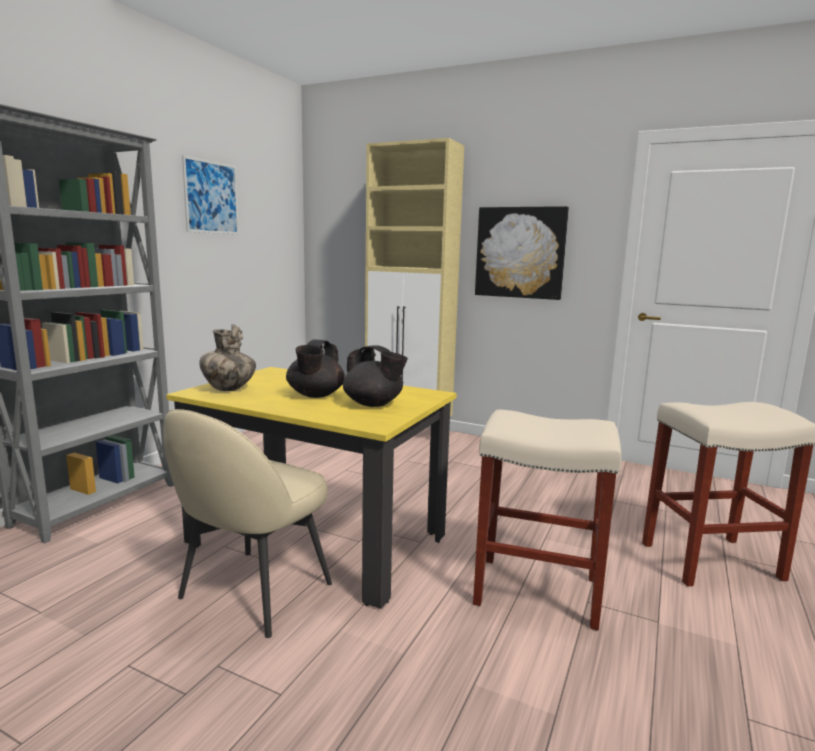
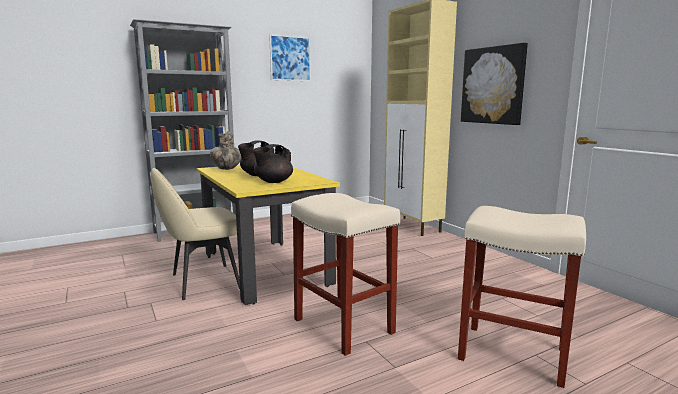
camera: 35 degrees right, 0 degrees up
black teapot [343,346,408,407] -> black teapot turned 60 degrees clockwise [253,144,293,183]

